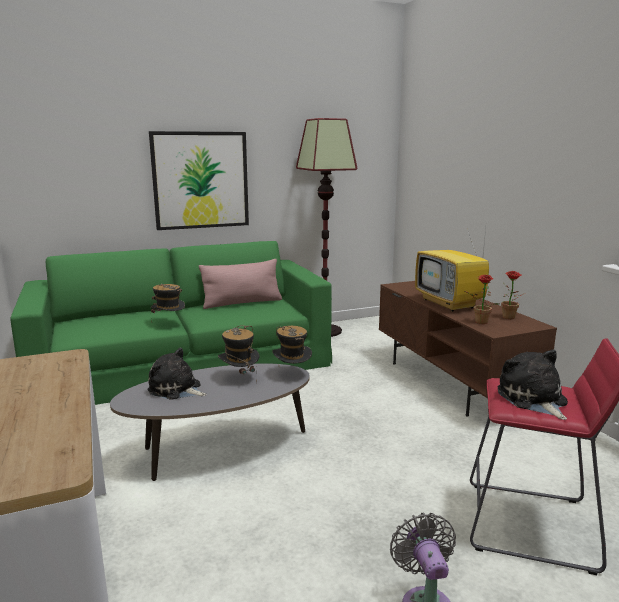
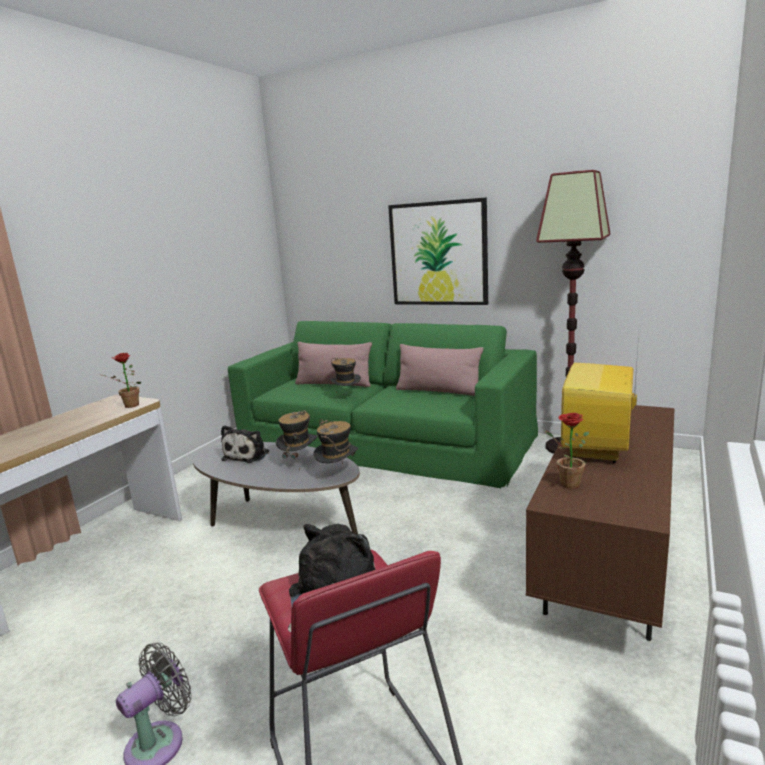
camera: 50 degrees right, 0 degrees up
plush toy [147,348,207,400] -> plush toy turned 150 degrees counterclockwise [221,425,269,463]
potted plant [501,271,523,319] -> potted plant moved to [103,353,142,408]
none -> pink pillow [295,342,372,387]

